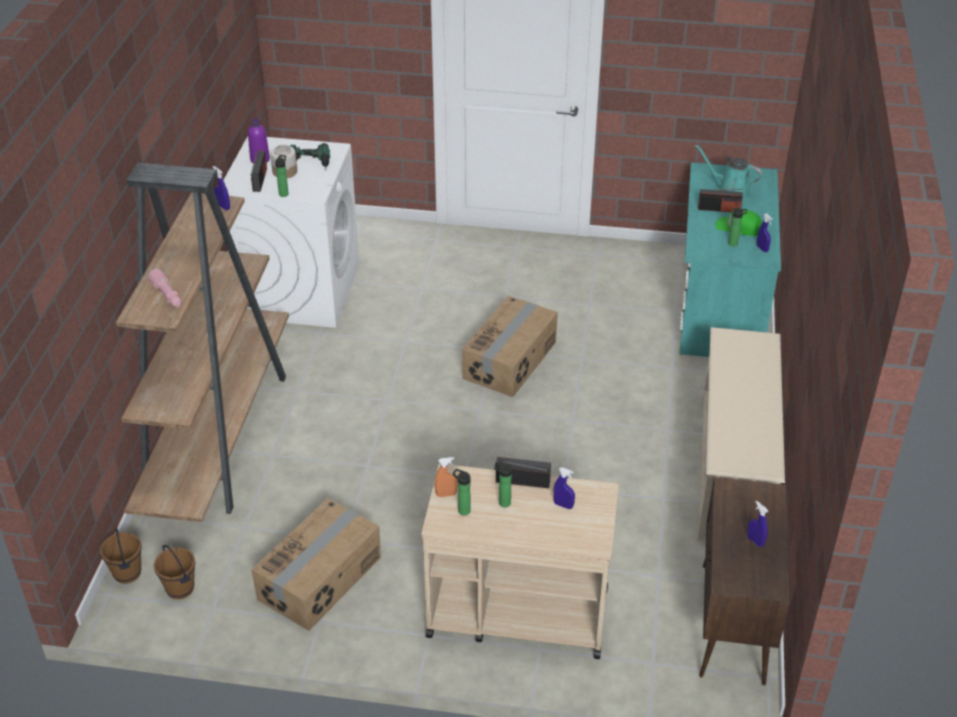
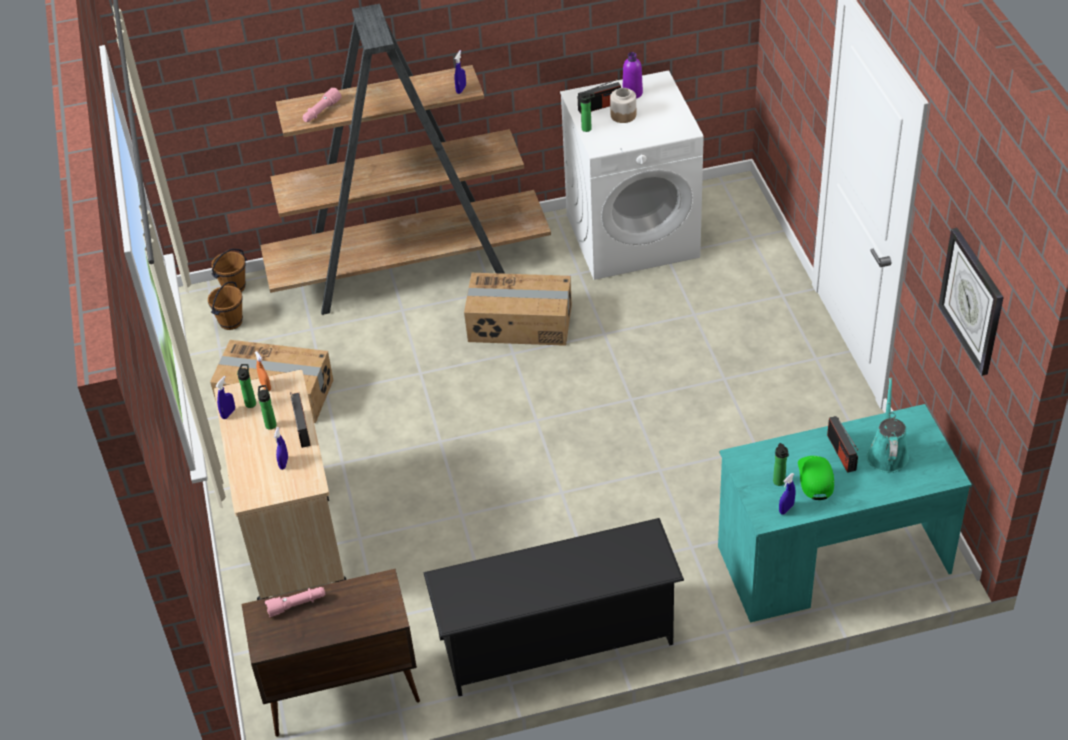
camera: 70 degrees right, 5 degrees up
power drill [290,143,330,169] -> none
cardboard box [462,296,558,397] -> cardboard box moved to [464,273,572,346]
beige shoe rack [697,327,785,541] -> black shoe rack [424,518,684,696]
blue spray bottle [747,501,768,547] -> blue spray bottle moved to [215,376,235,419]
none -> pink flashlight [265,587,325,617]
none -> wall clock [938,228,1004,376]

